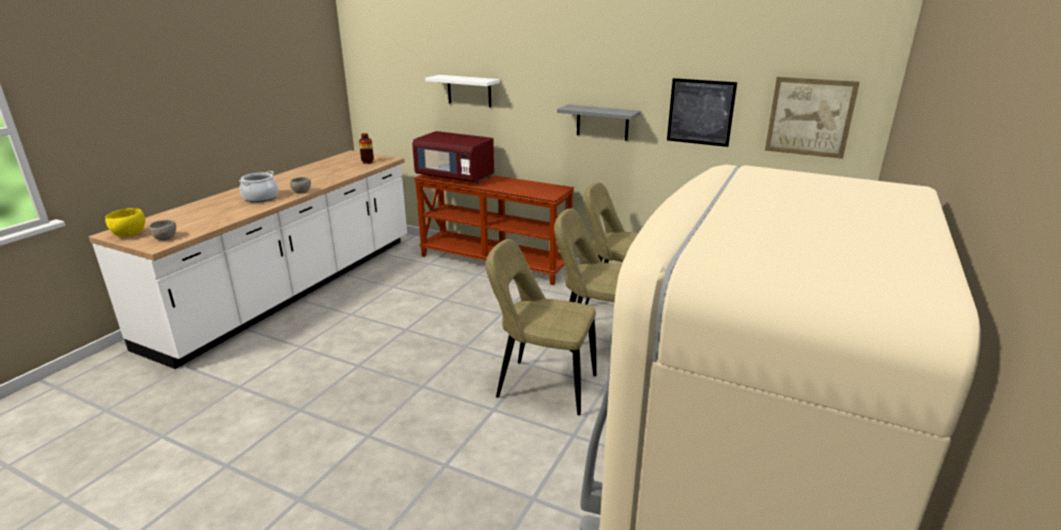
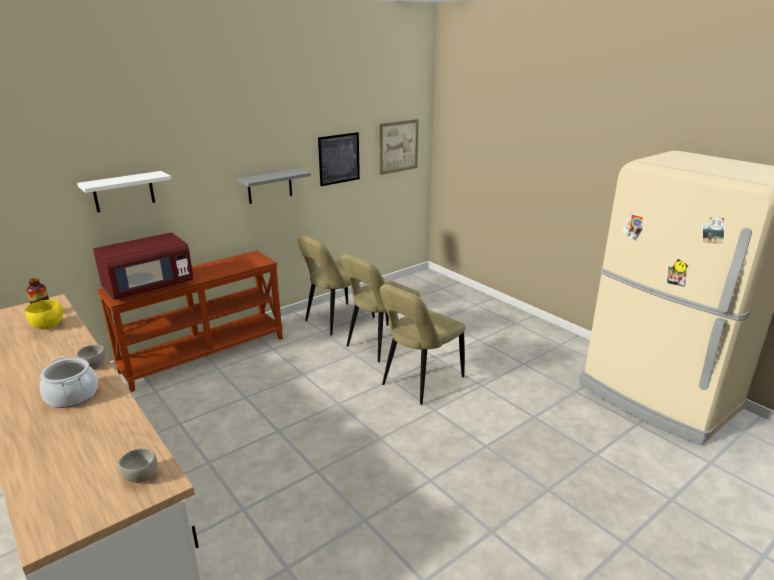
camera: 65 degrees left, 0 degrees up
yellow bowl [105,208,145,237] -> yellow bowl moved to [25,300,63,329]

